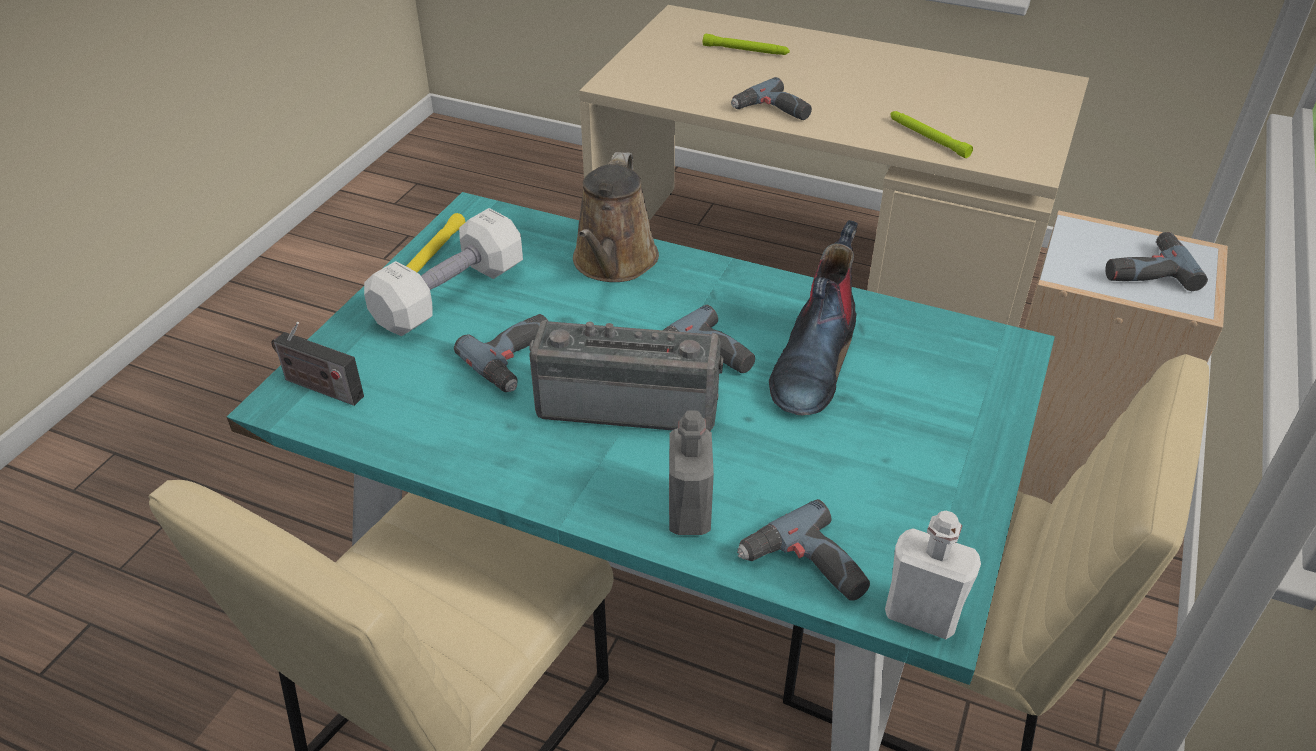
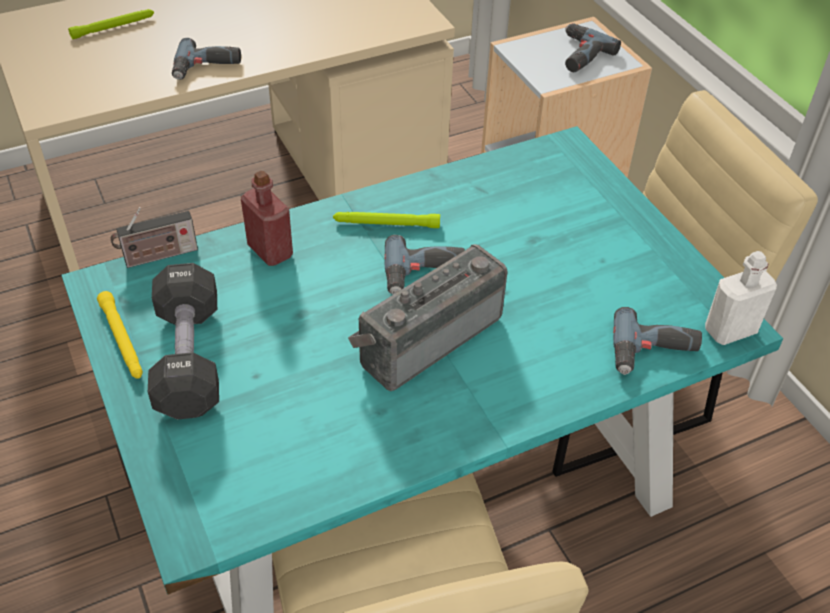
camera: 50 degrees left, 5 degrees up
radio [271,322,364,406] -> radio moved to [110,207,198,268]
white dumbbell [364,208,523,336] -> black dumbbell [148,263,219,420]
power drill [454,314,547,392] -> none
brown watering can [573,152,659,282] -> red bottle [241,171,293,266]
grey bottle [669,410,714,535] -> none
boot [769,220,858,415] -> none
green flashlight [890,111,973,158] -> green flashlight moved to [333,212,440,228]

